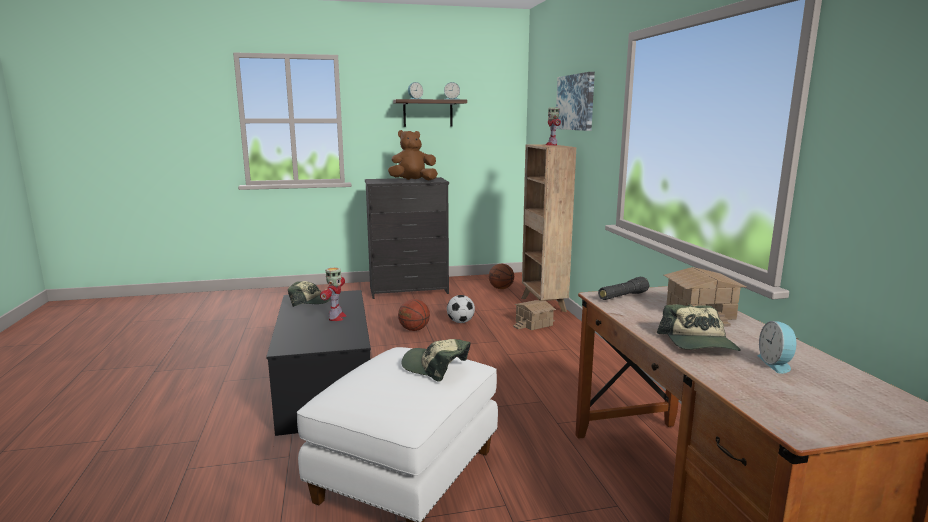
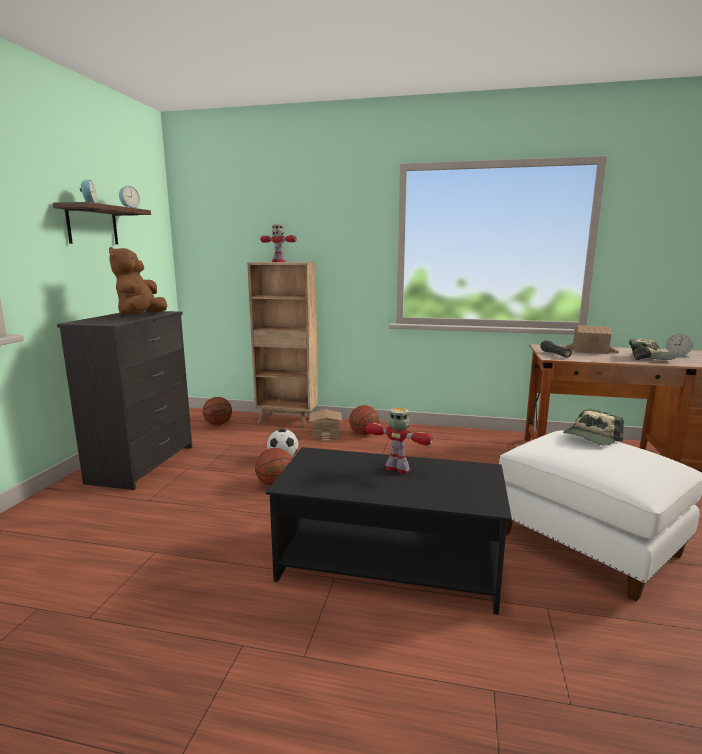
camera: 65 degrees left, 0 degrees up
cap [288,281,331,307] -> none
picture [556,72,595,131] -> none
none -> basketball [349,405,379,435]

